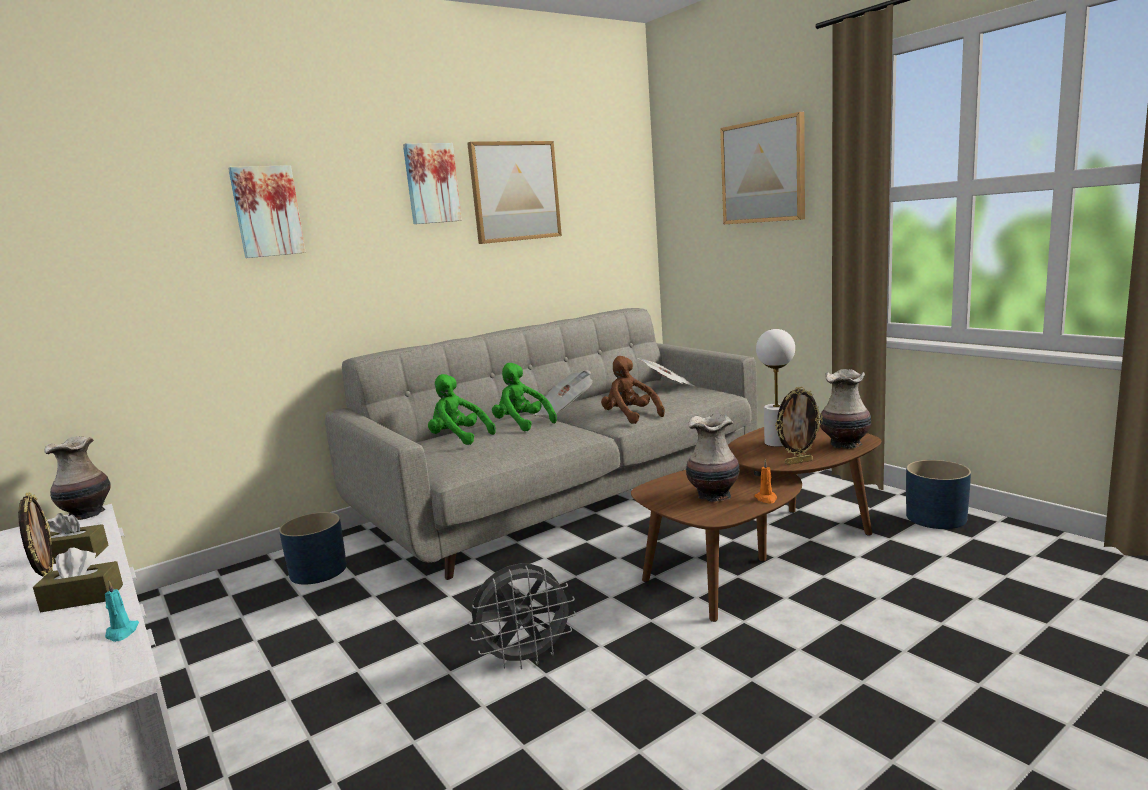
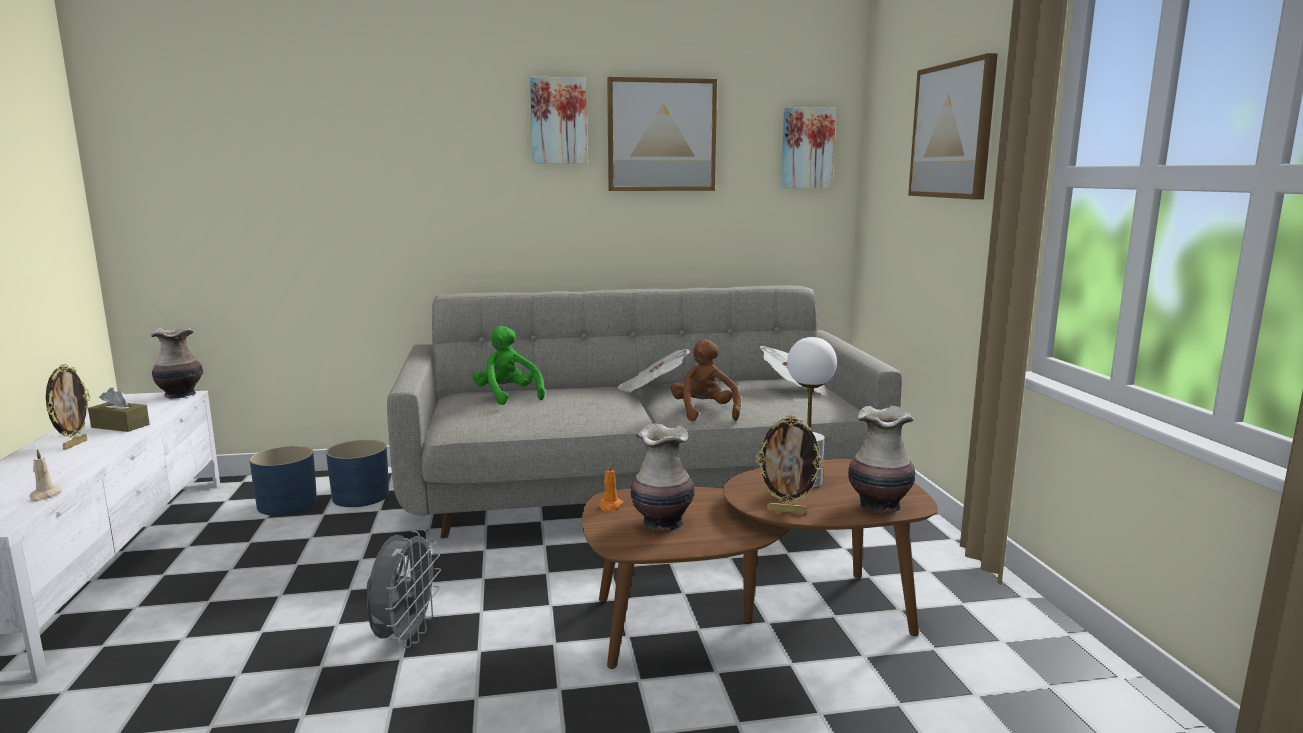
camera: 25 degrees right, 0 degrees up
brown tissue box [33,548,123,612] -> none
turquoise candle [105,581,139,642] -> beige candle [29,449,63,501]
picture [228,165,306,258] -> picture moved to [781,107,836,188]
grey fan [468,564,576,669] -> grey fan turned 90 degrees counterclockwise [367,529,441,648]
green plush toy [492,363,557,431] -> none
orange candle [754,460,777,503] -> orange candle moved to [598,463,623,511]
blue planter [906,460,971,529] -> blue planter moved to [250,446,317,515]

